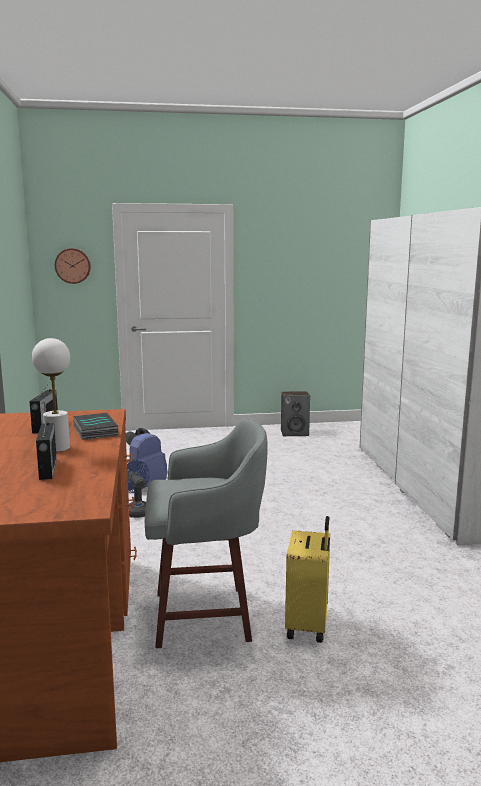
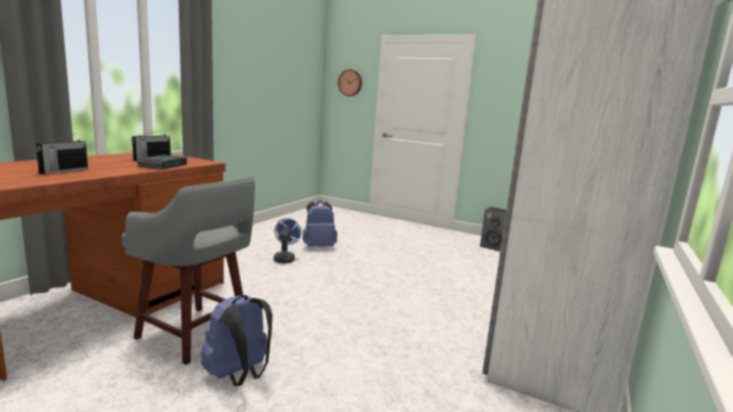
camera: 35 degrees right, 0 degrees up
white table lamp [32,338,70,452] -> none
yellow suitcase [285,516,330,643] -> blue backpack [201,295,272,386]

